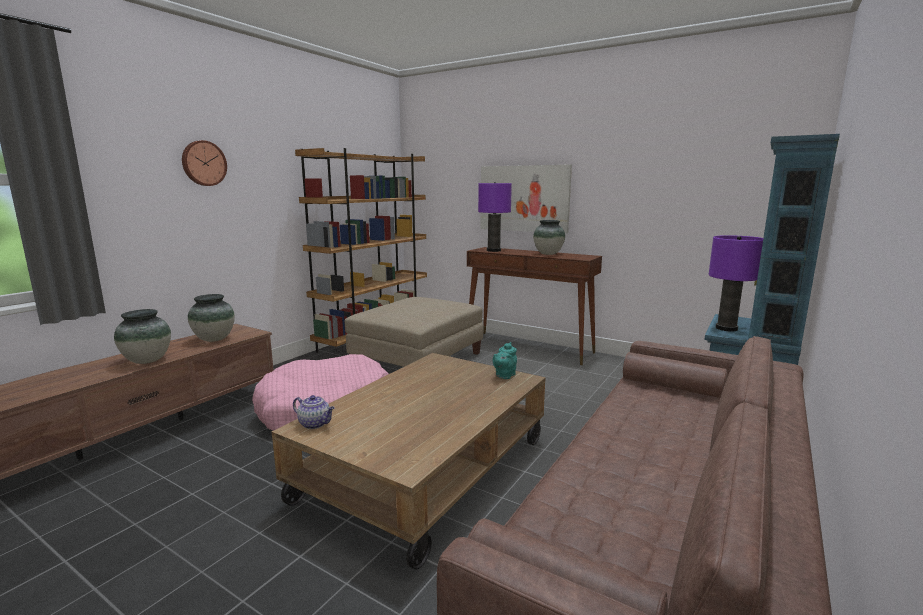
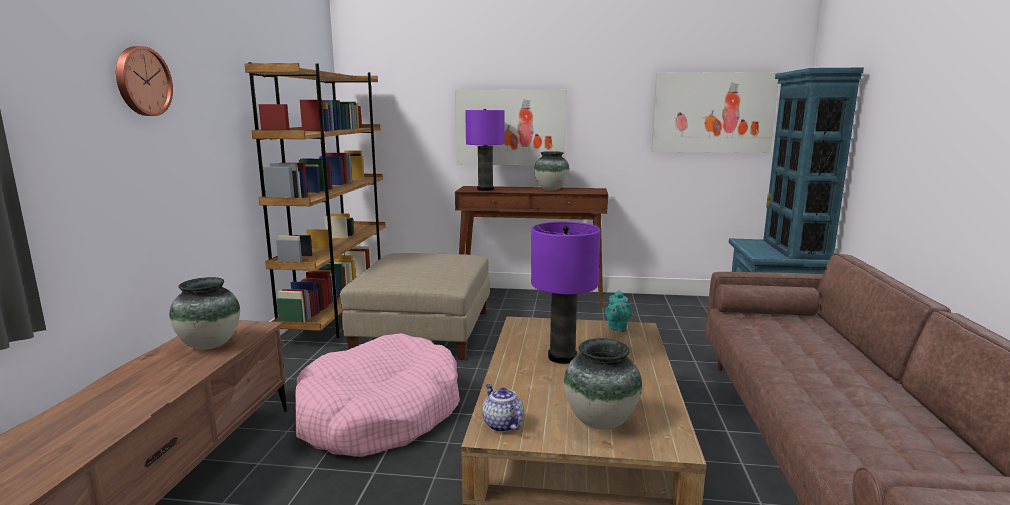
camera: 25 degrees left, 0 degrees up
vase [114,309,171,364] -> vase moved to [564,338,642,430]
teapot [293,395,335,429] -> teapot turned 120 degrees counterclockwise [482,384,524,432]
purple table lamp [709,235,763,331] -> purple table lamp moved to [531,222,601,364]
none -> picture [652,72,780,153]

